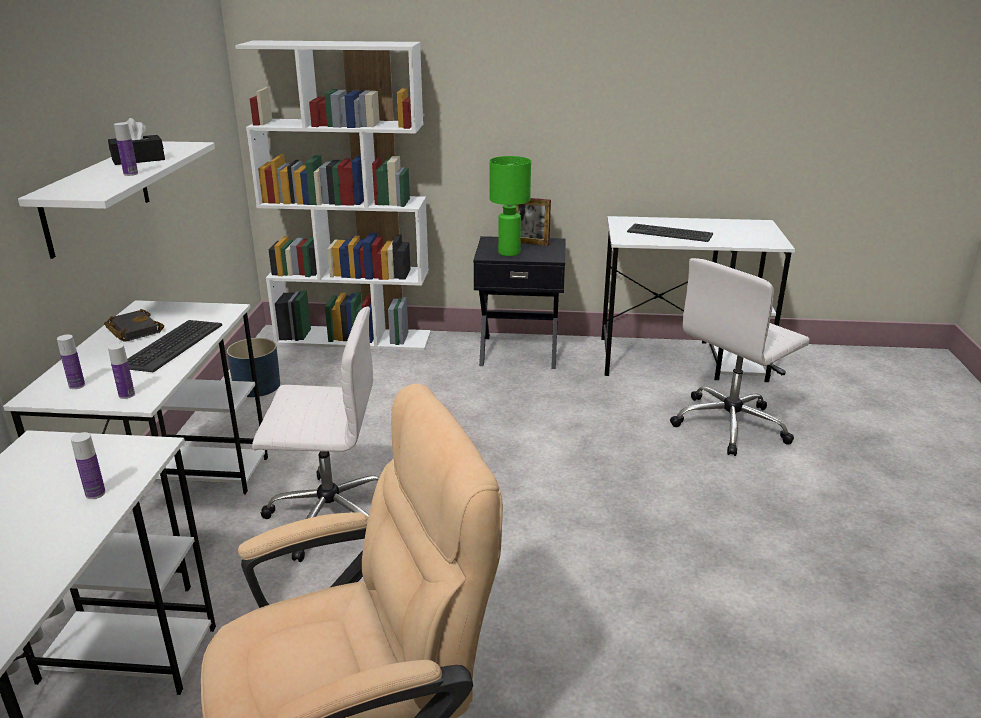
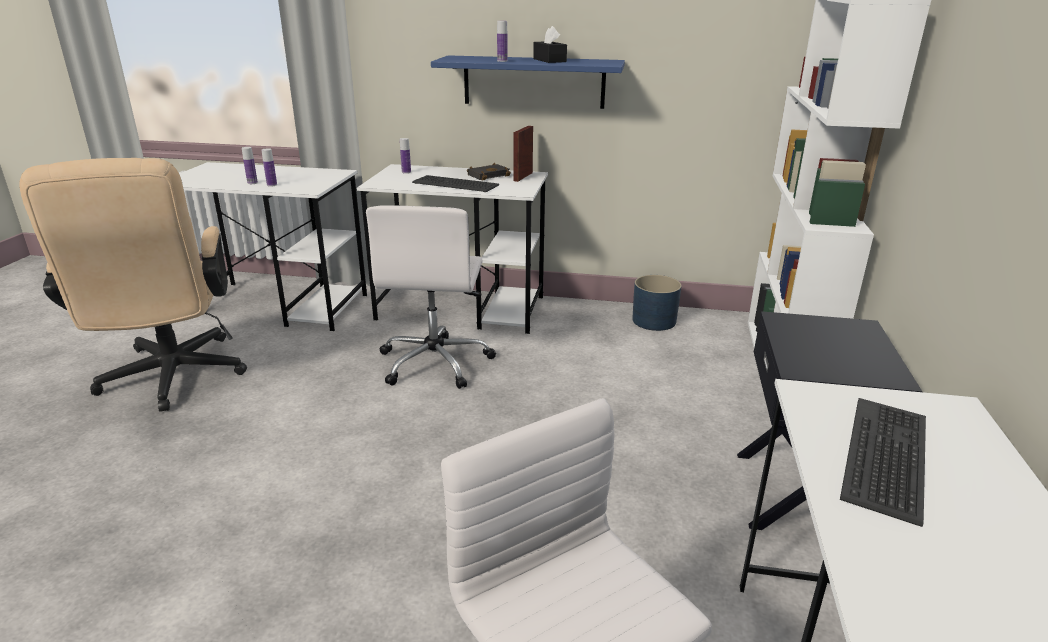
camera: 95 degrees right, 0 degrees up
white shelf [18,141,215,259] -> blue shelf [431,55,625,109]
bottle [108,343,135,399] -> bottle moved to [242,147,258,184]
green table lamp [489,156,531,256] -> none
picture frame [516,198,551,246] -> picture frame moved to [513,126,533,182]

